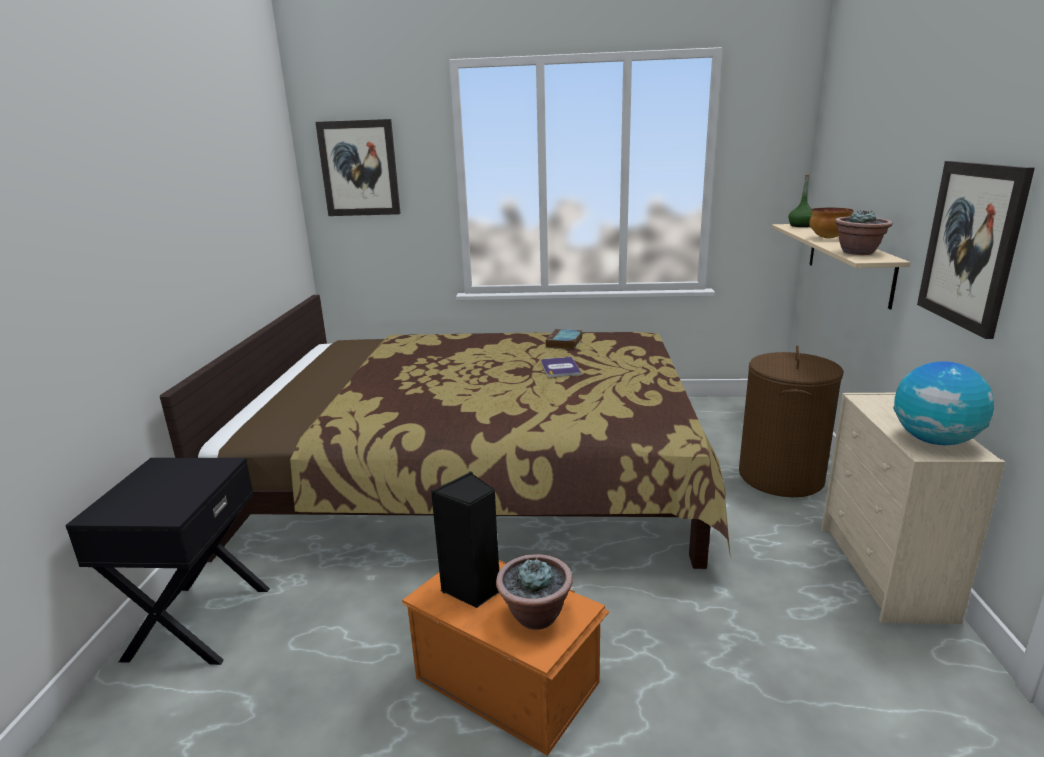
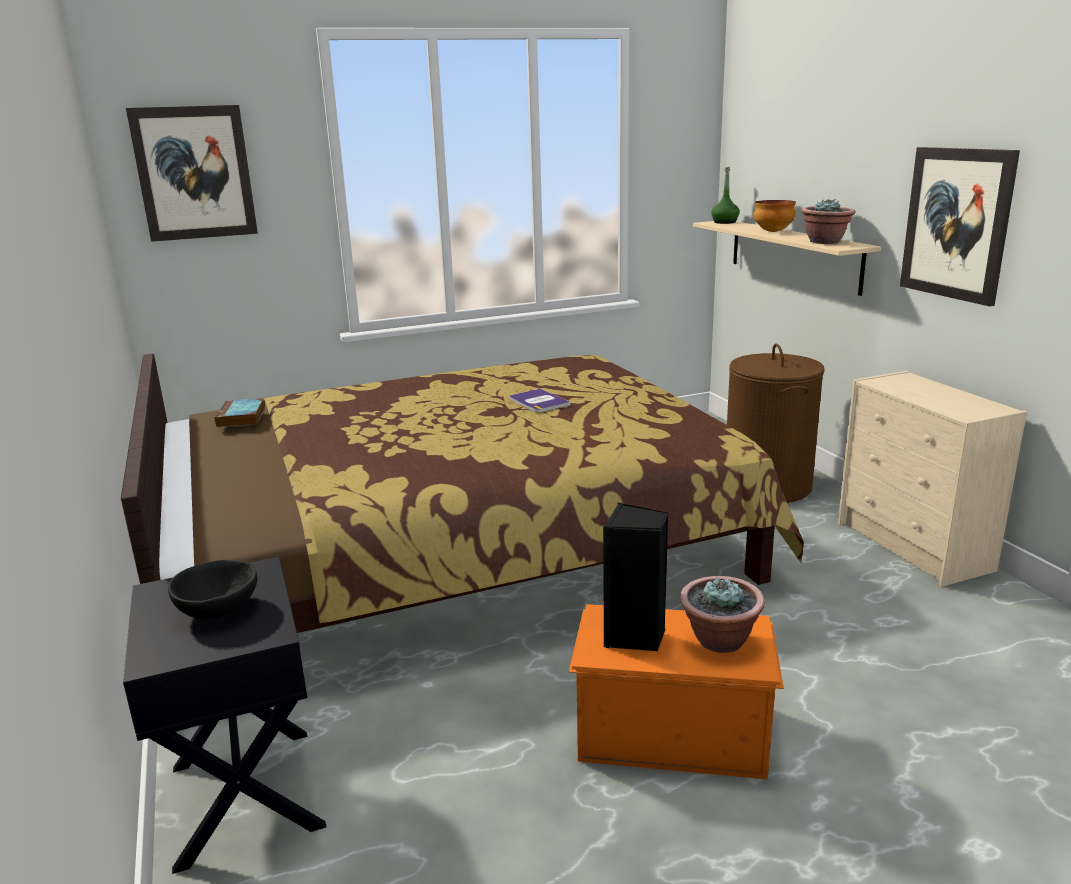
camera: 25 degrees left, 0 degrees up
book [545,329,583,349] -> book moved to [215,398,265,427]
globe [893,361,994,445] -> none
none -> black bowl [168,560,257,619]

